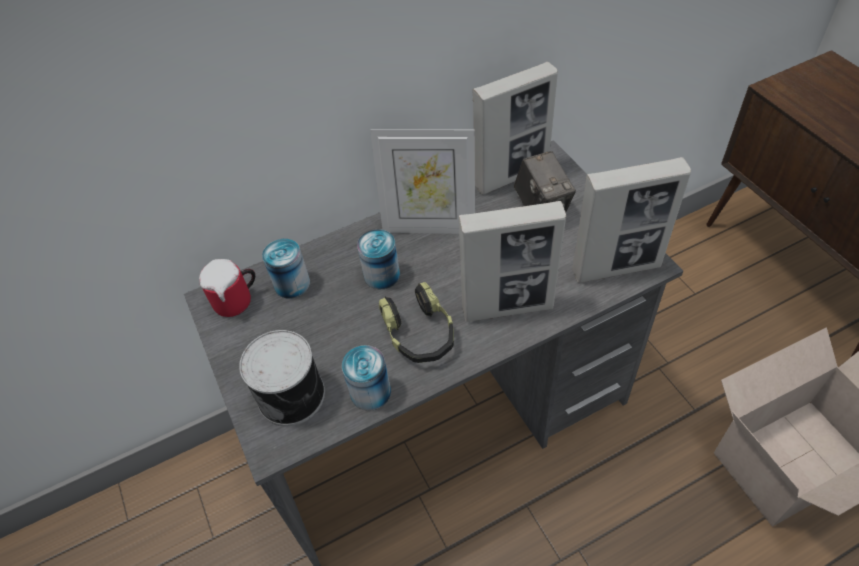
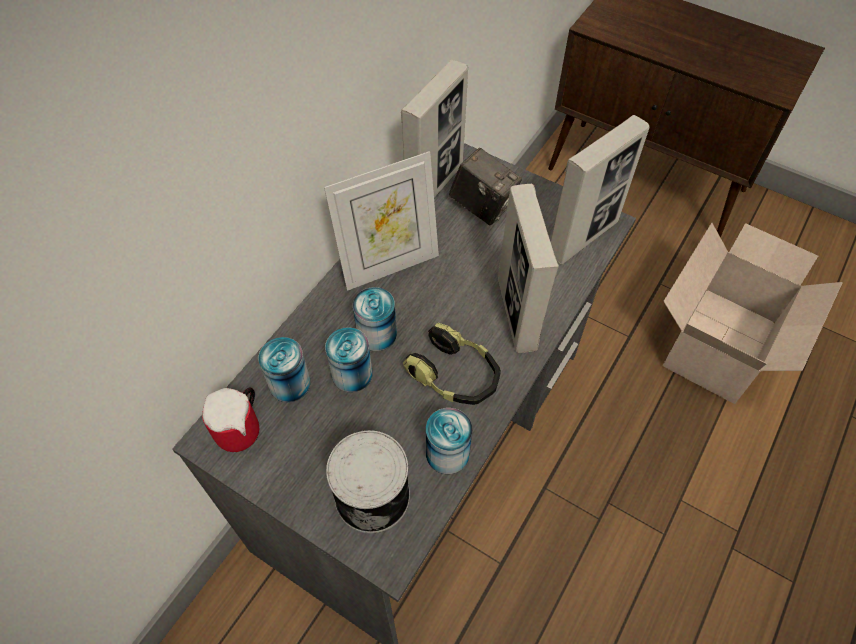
camera: 35 degrees left, 5 degrees up
picture frame [459,201,566,322] -> picture frame turned 120 degrees clockwise [498,184,559,353]
none -> can [325,327,373,392]

